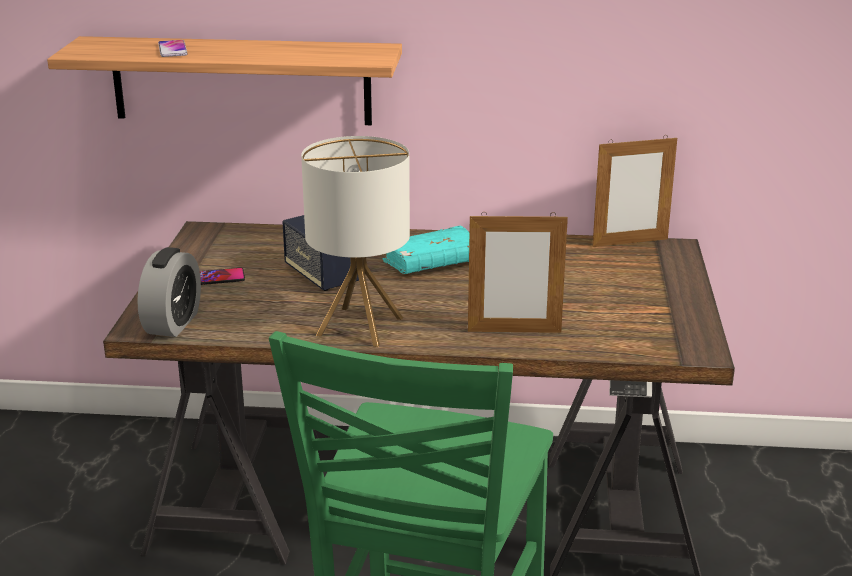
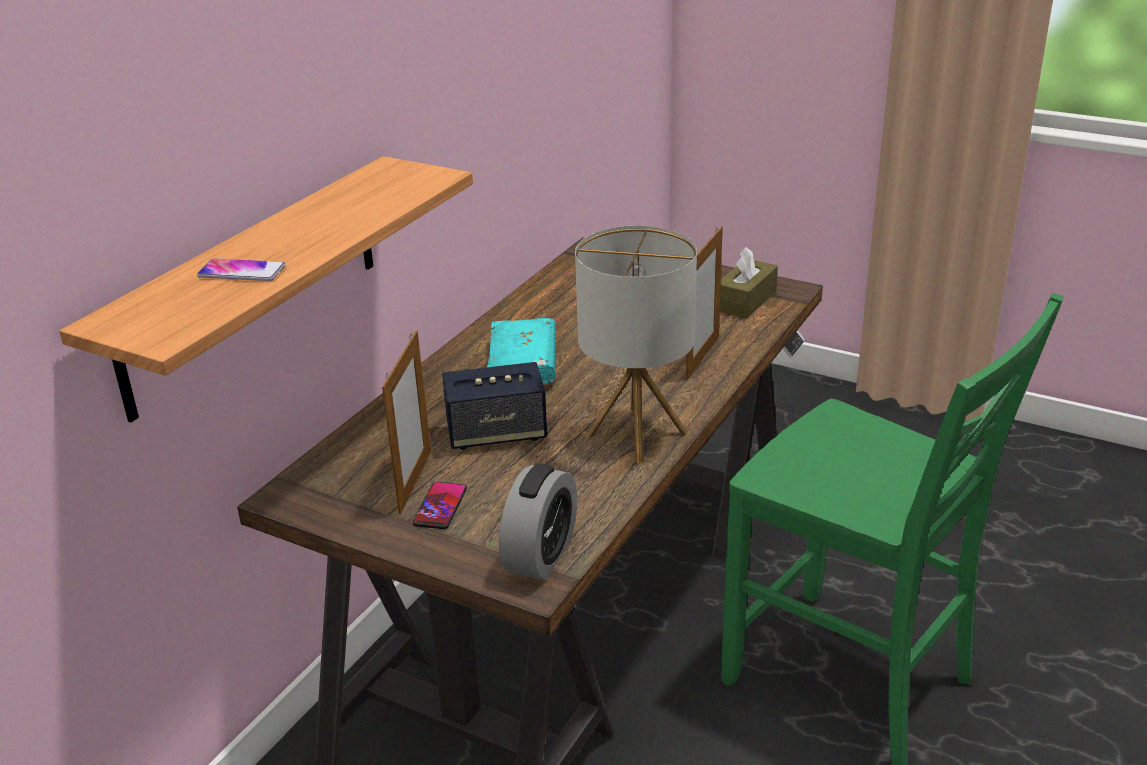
camera: 65 degrees left, 5 degrees up
alarm clock [137,247,201,337] -> alarm clock turned 75 degrees clockwise [499,464,577,581]
picture frame [592,135,677,247] -> picture frame moved to [382,330,431,514]
none -> brown tissue box [720,247,778,318]

